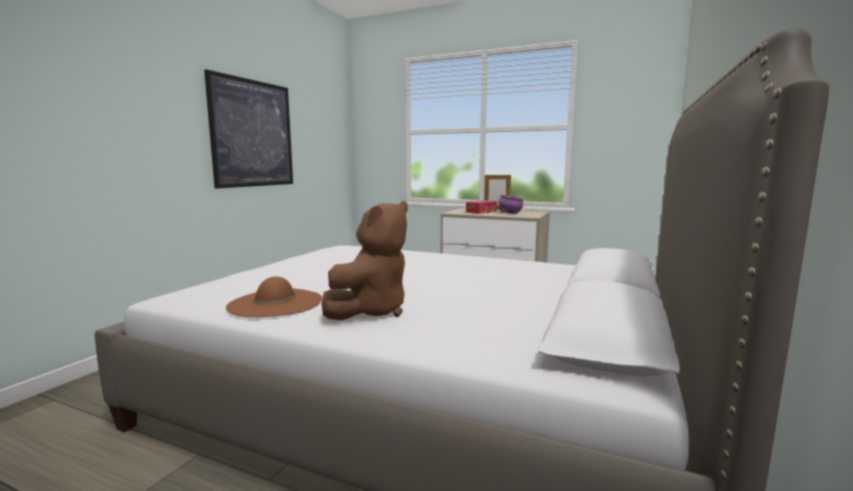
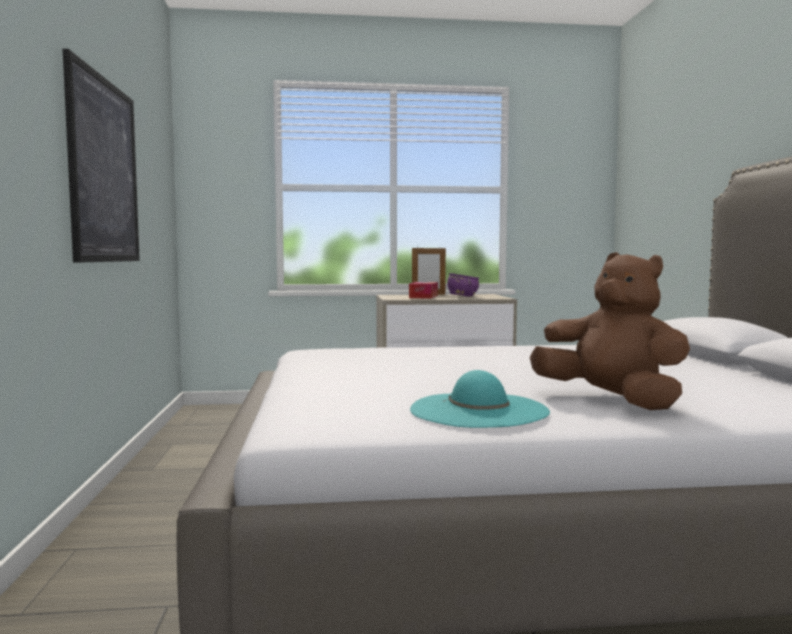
camera: 30 degrees left, 5 degrees down
brown hat [226,276,322,317] -> turquoise hat [410,370,550,428]
brown plush toy [321,201,408,320] -> brown plush toy turned 45 degrees counterclockwise [530,252,690,410]

